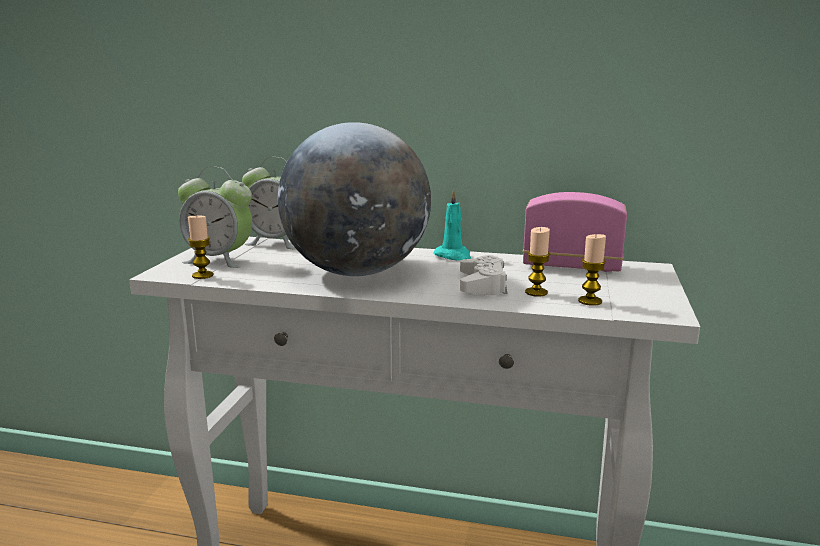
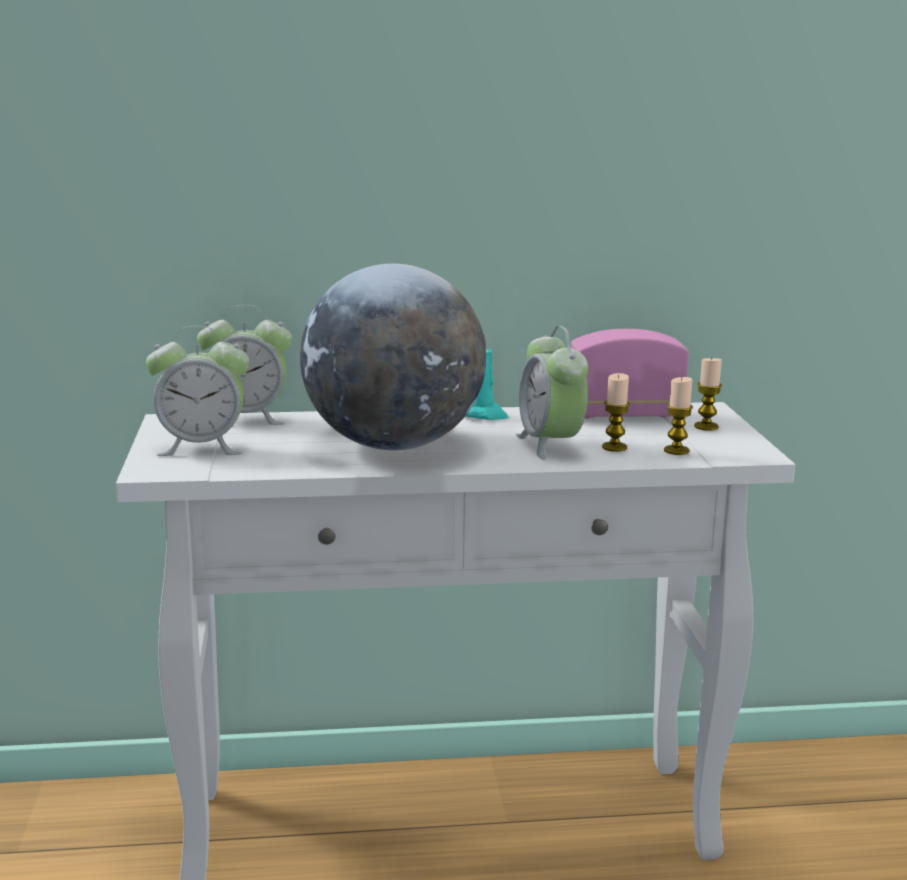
camera: 20 degrees left, 0 degrees up
candle [188,216,214,279] -> candle moved to [694,358,722,431]
white game controller [460,255,507,295] -> alarm clock [516,326,588,460]

